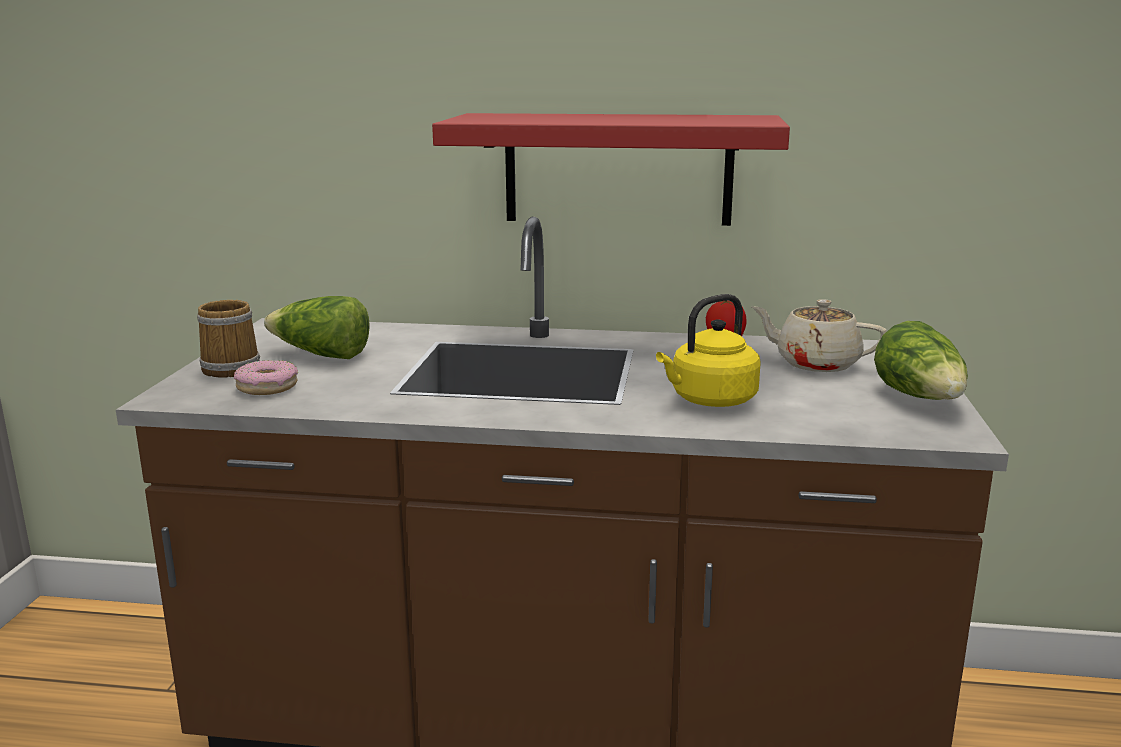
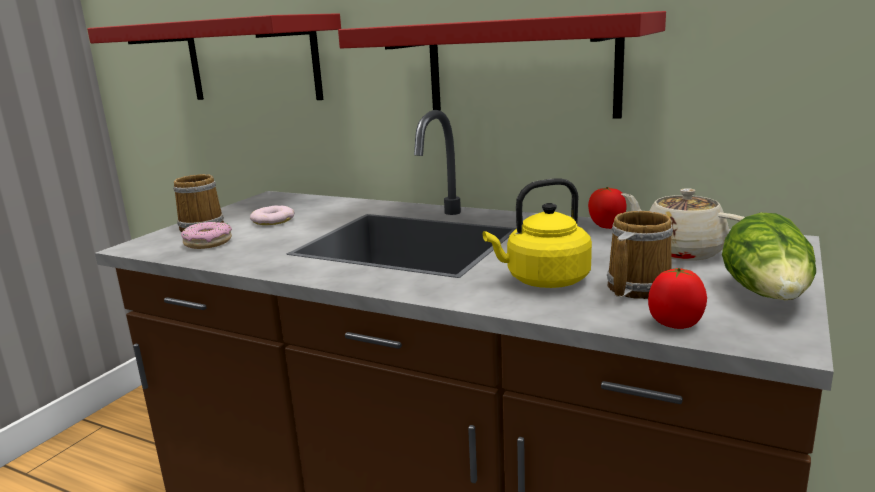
camera: 20 degrees right, 0 degrees up
lettuce [264,296,370,359] -> donut [250,206,294,225]
none -> red shelf [87,13,341,100]
none -> mug [607,211,673,299]
none -> tomato [648,268,707,329]

